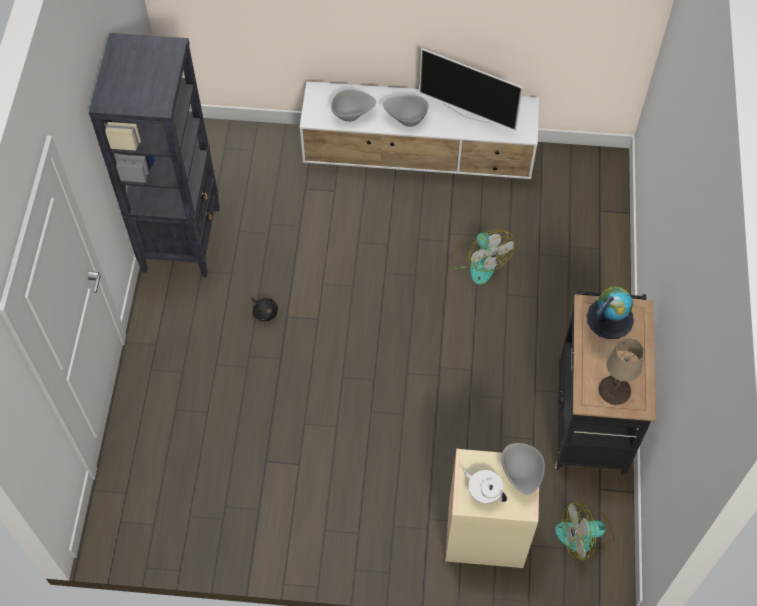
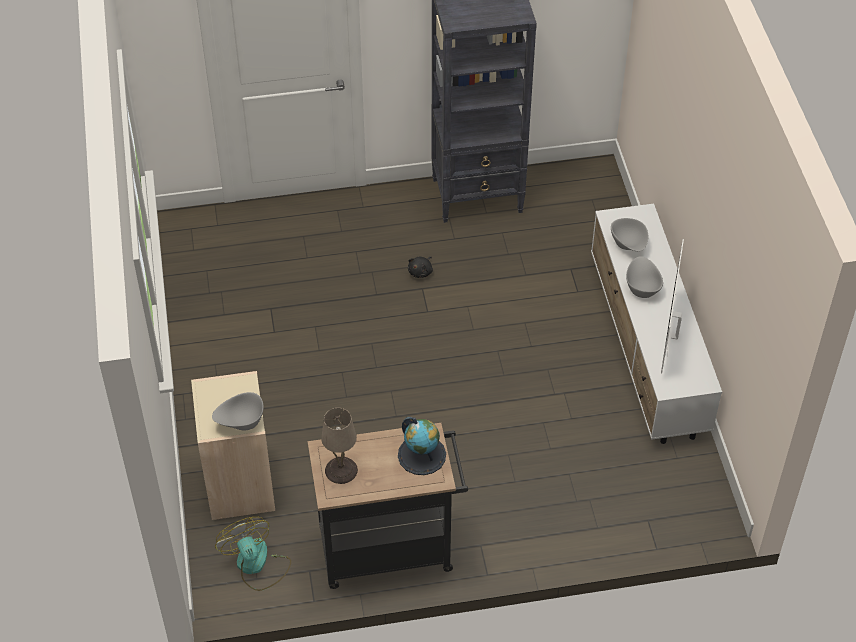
camera: 75 degrees right, 10 degrees down
fan [448,229,515,285] -> none
white teapot [463,470,507,504] -> none

